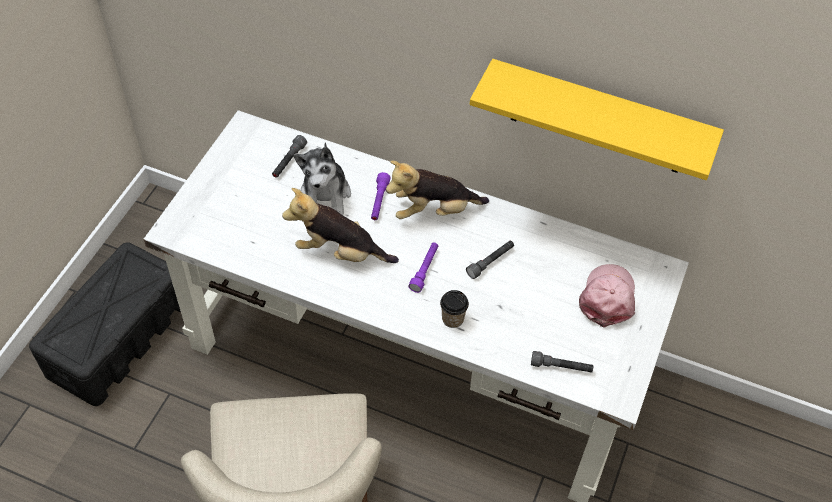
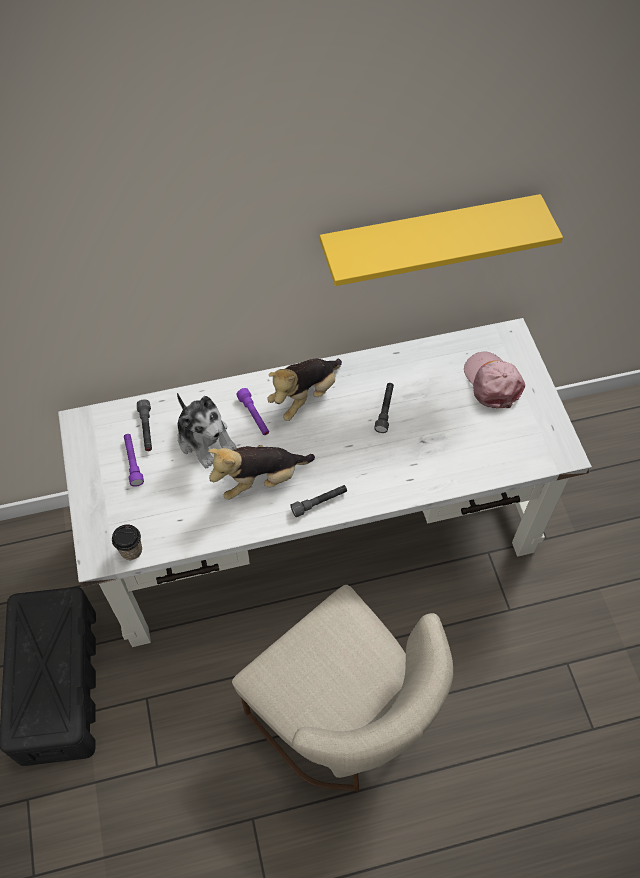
camera: 35 degrees left, 5 degrees up
purple flashlight [408,243,438,293] -> purple flashlight moved to [124,434,144,487]
cup [440,290,469,328] -> cup moved to [112,524,142,560]
grey flashlight [531,351,594,373] -> grey flashlight moved to [290,485,347,517]

